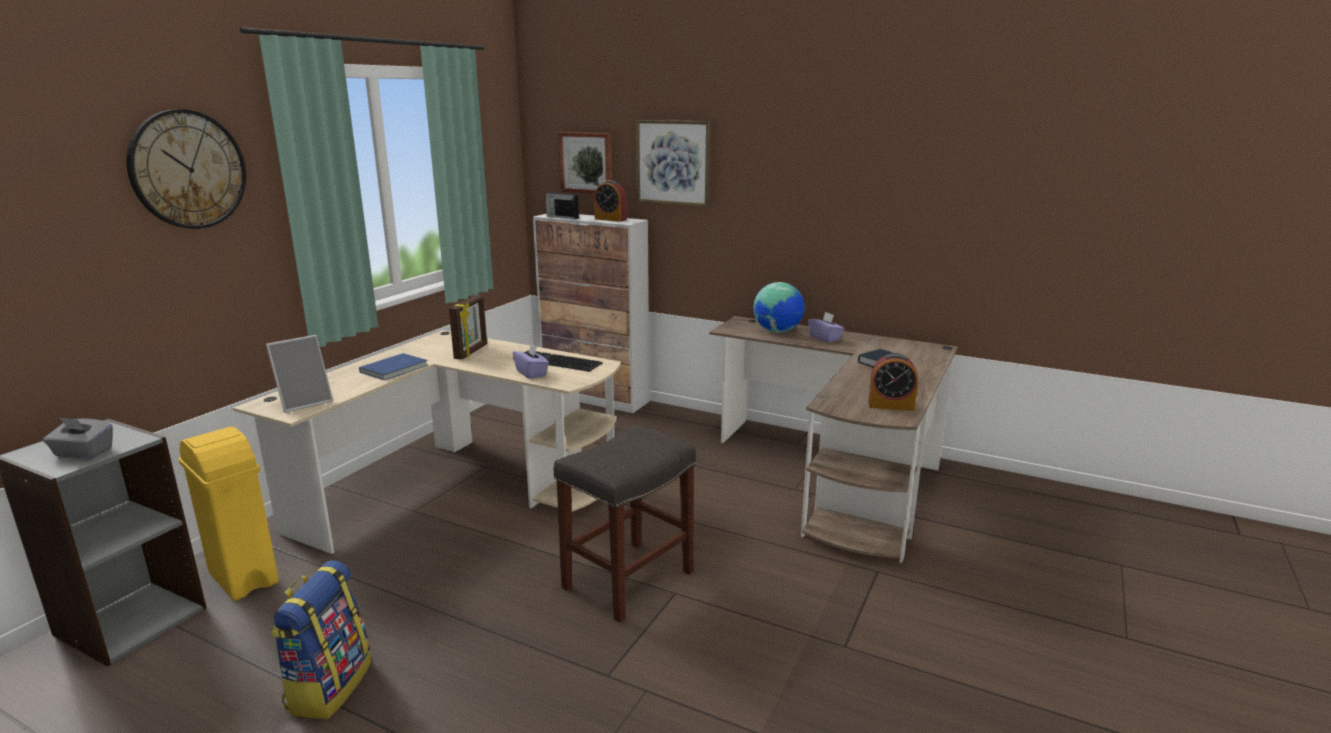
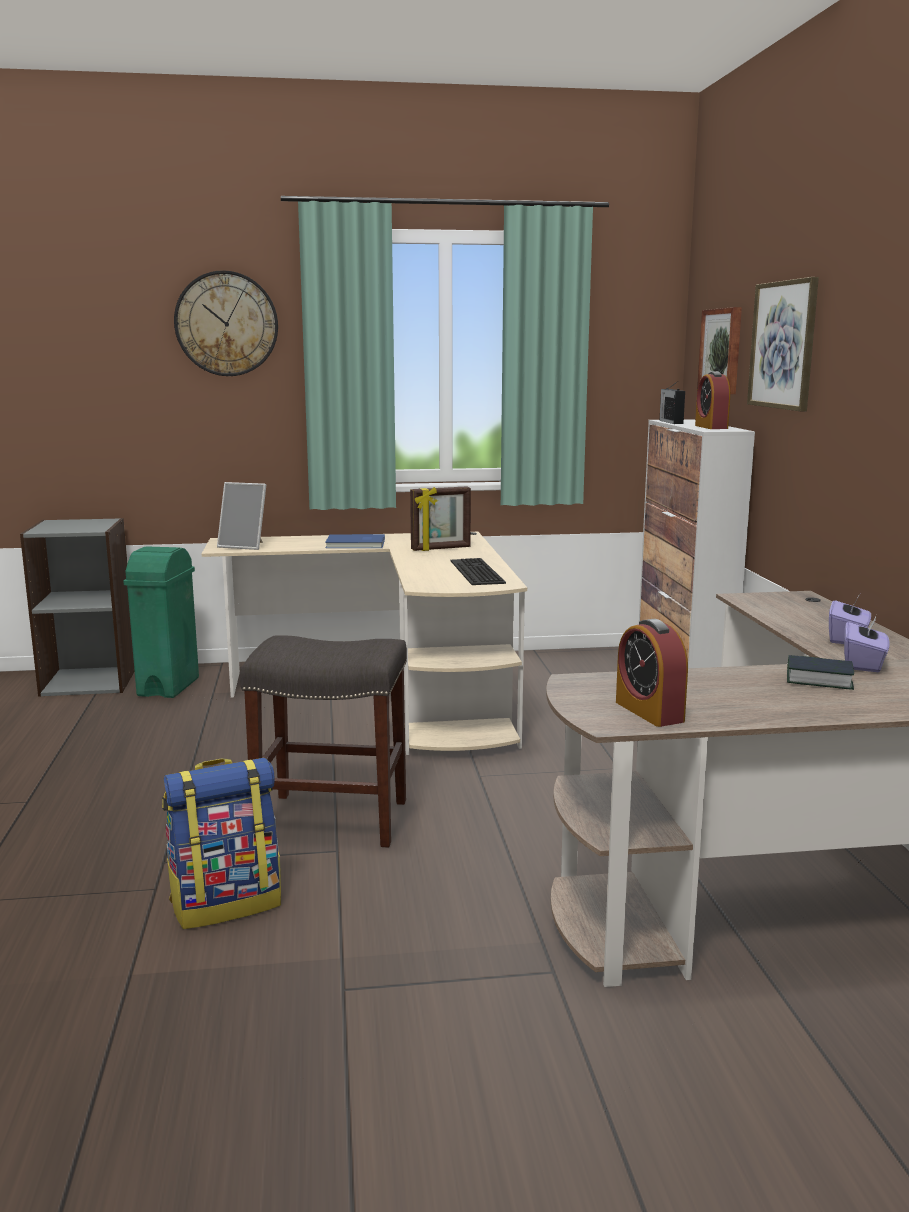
camera: 55 degrees right, 5 degrees down
grey tissue box [43,417,113,459] -> none
yellow trash can [179,427,279,601] -> green trash can [123,547,199,698]
backpack [271,560,371,719] -> backpack moved to [162,758,281,929]
purple tissue box [513,344,549,379] -> purple tissue box moved to [844,617,890,672]
globe [753,282,805,333] -> none

